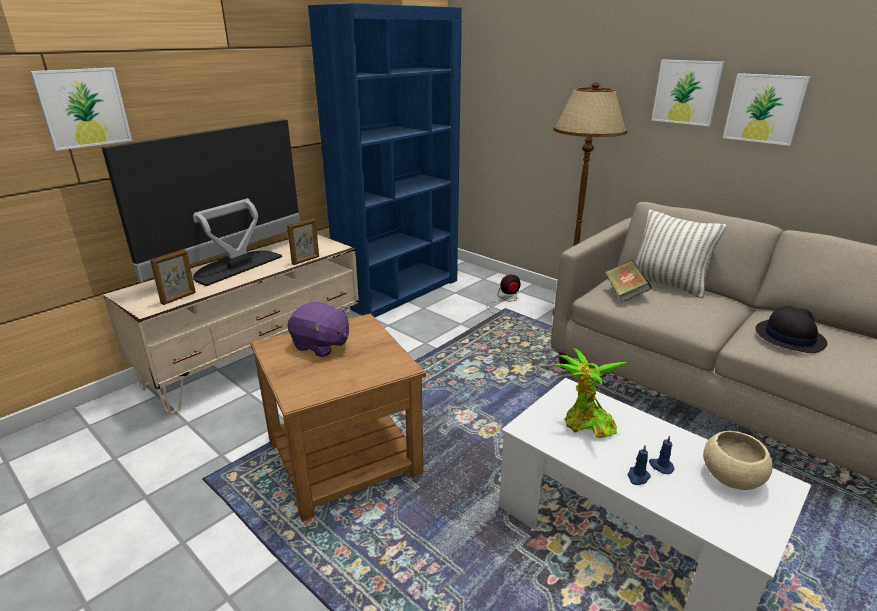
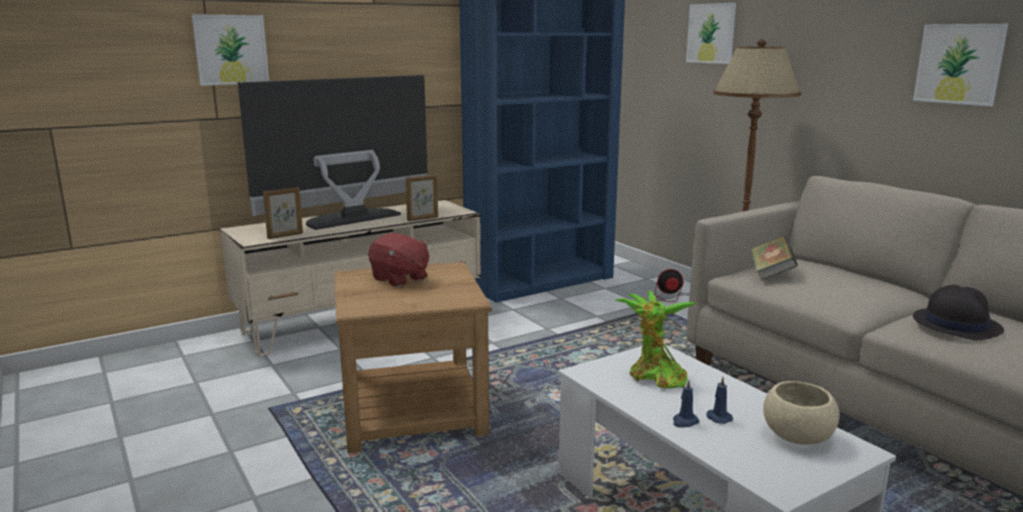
camera: 15 degrees right, 10 degrees down
purple plush toy [288,302,349,357] -> red plush toy [368,233,430,287]
pillow [635,209,726,298] -> none
picture [652,60,724,126] -> picture moved to [686,3,736,64]

